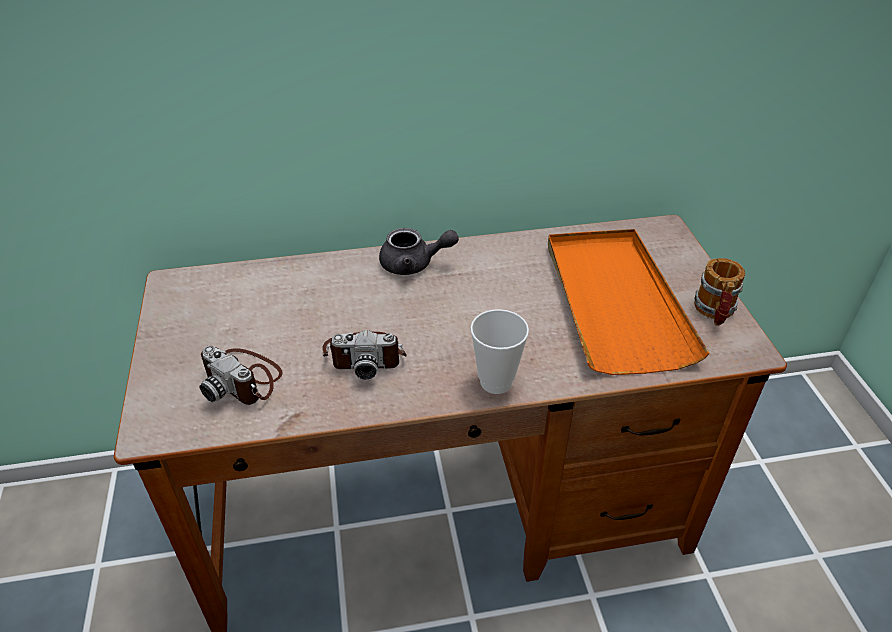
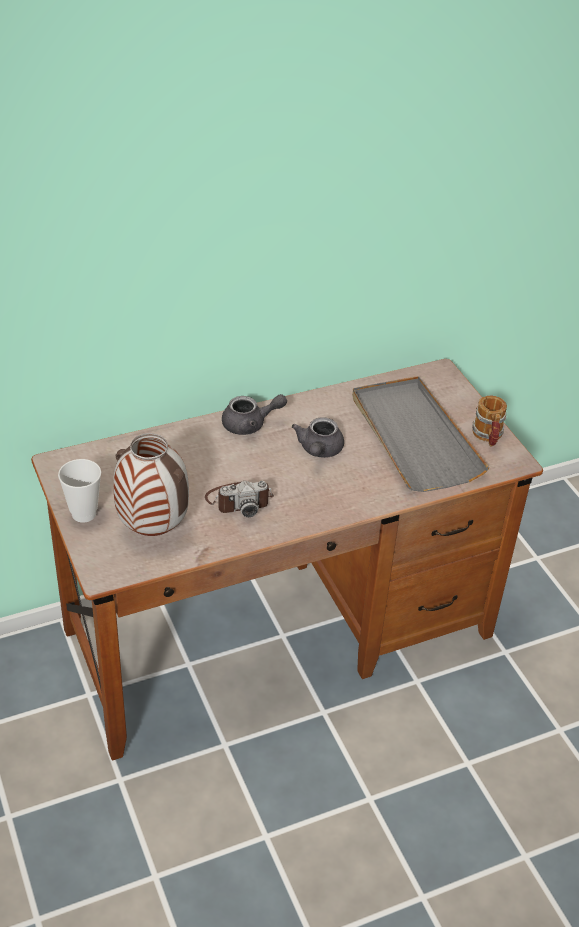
camera: 15 degrees left, 0 degrees up
camera [200,346,283,405] -> vase [113,433,189,536]
cup [470,309,529,394] -> cup moved to [58,459,101,523]
orange tray [548,229,710,375] -> grey tray [352,376,489,492]
none -> grey teapot [292,417,344,458]

